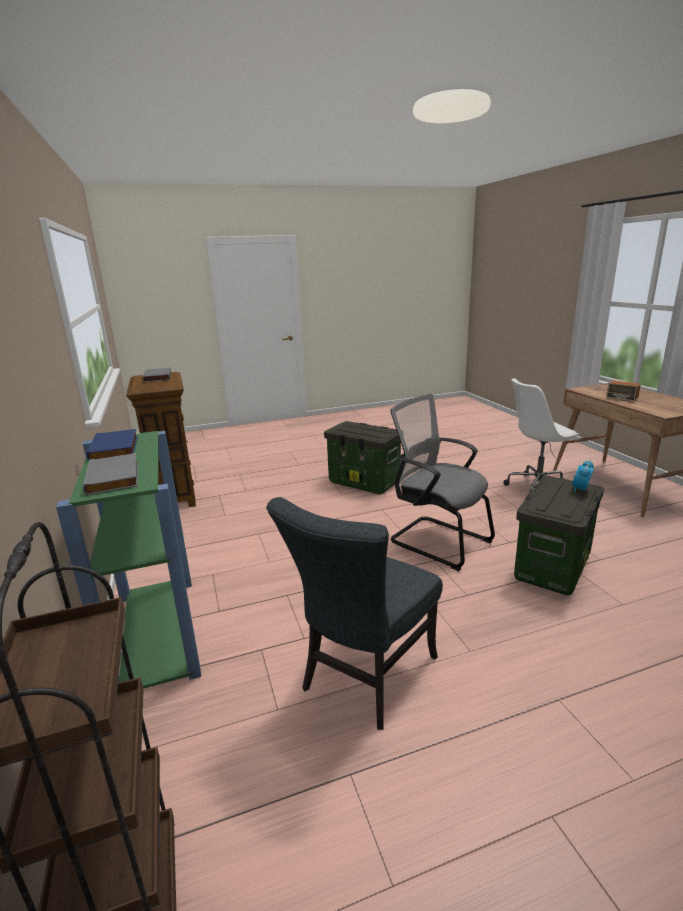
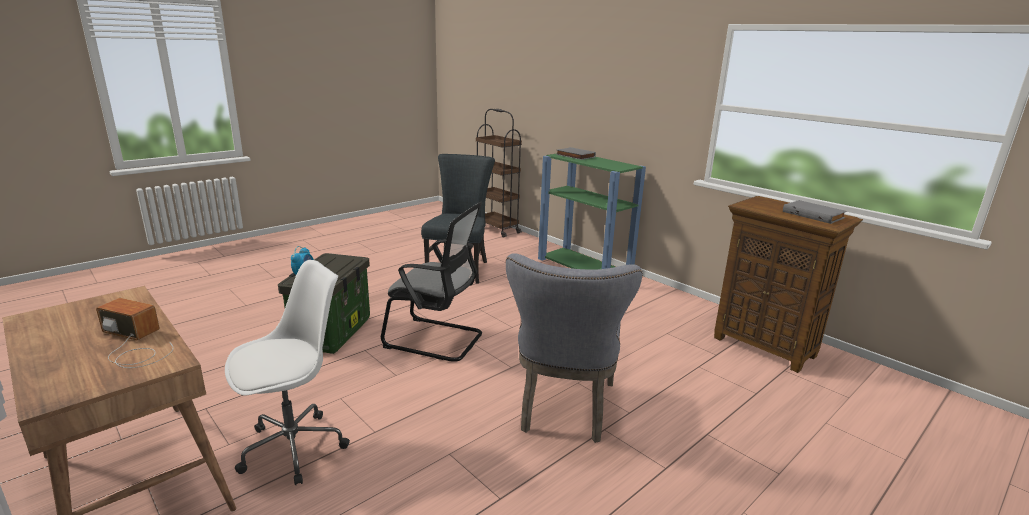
camera: 155 degrees right, 0 degrees up
blue book [87,429,138,461] -> none
storage box [324,421,401,494] -> grey chair [506,253,642,443]

